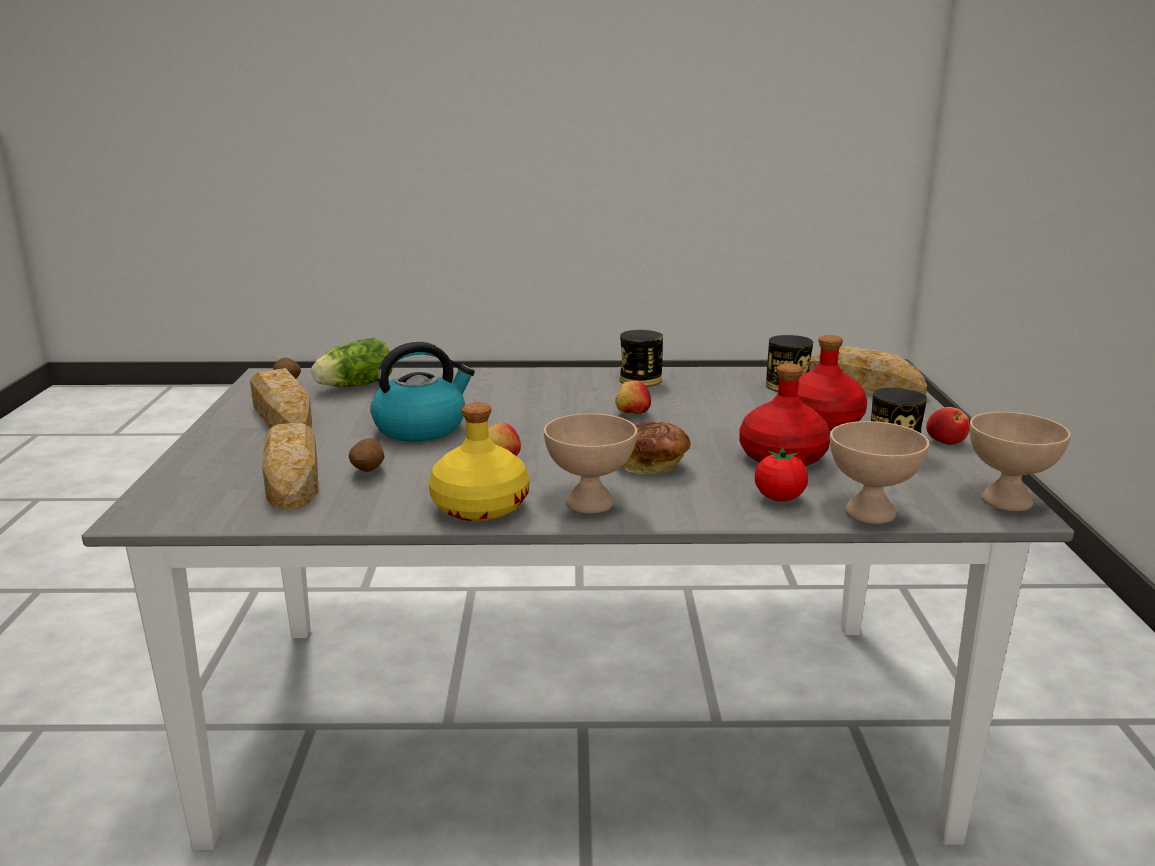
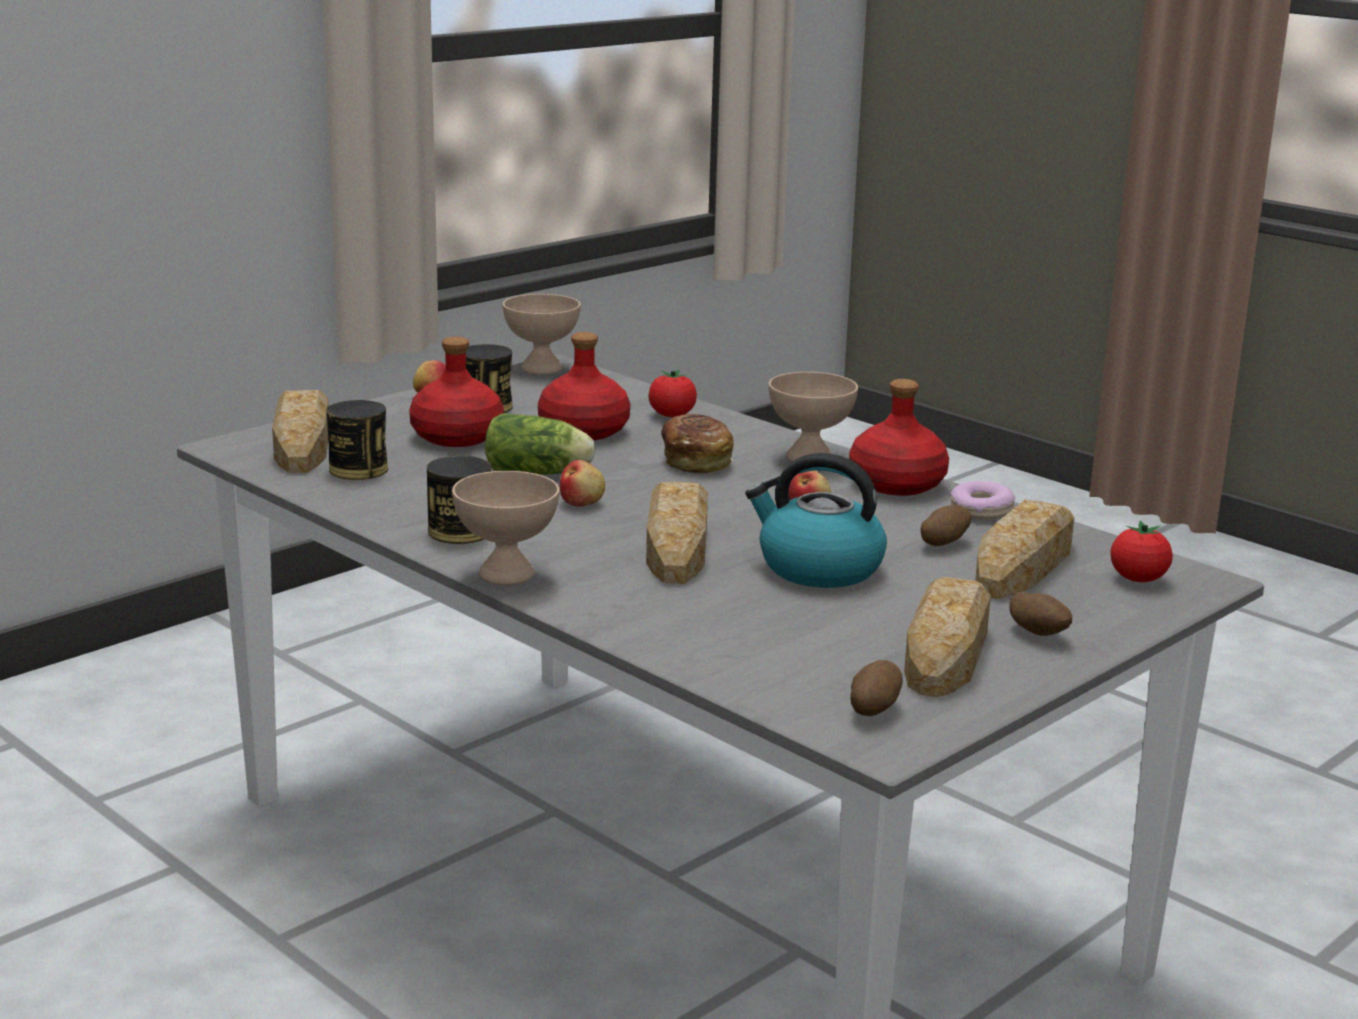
camera: 135 degrees left, 0 degrees up
lettuce [311,338,393,387] -> lettuce moved to [485,413,595,475]
yellow bottle [429,402,529,521] -> red bottle [849,379,949,496]
beige bowl [830,421,929,524] -> beige bowl moved to [452,471,560,585]
none -> bread [646,482,708,584]
none -> donut [950,481,1015,520]
none -> potato [1009,592,1072,636]
none -> tomato [1111,521,1173,582]

